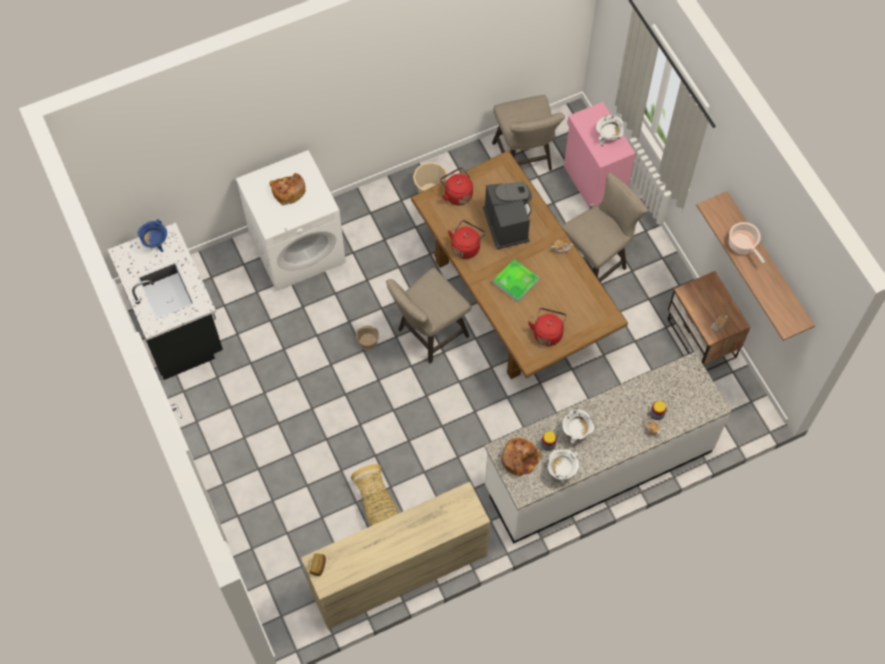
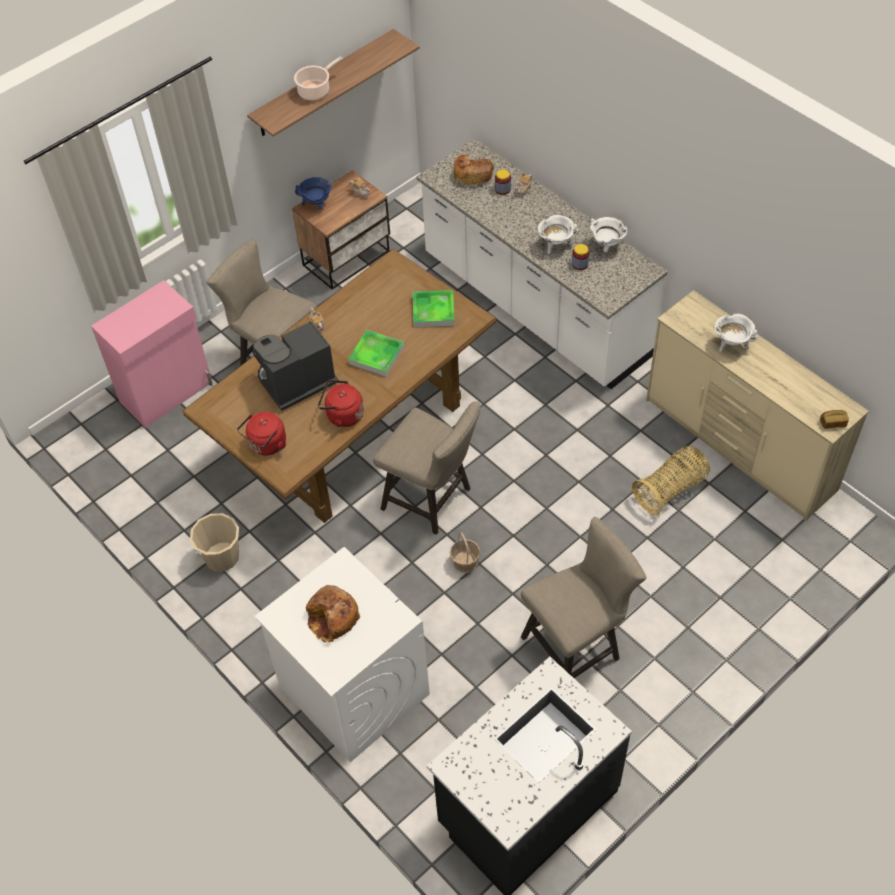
camera: 105 degrees left, 10 degrees down
blue cooking pot [138,219,167,252] -> blue cooking pot moved to [295,177,332,209]
beige stool [492,95,565,171] -> beige stool moved to [521,517,646,678]
bread [501,438,542,476] -> bread moved to [454,155,494,186]
red kettle [528,308,567,346] -> tray [413,290,455,328]
white cooking pot [596,115,624,146] -> white cooking pot moved to [715,313,758,352]

